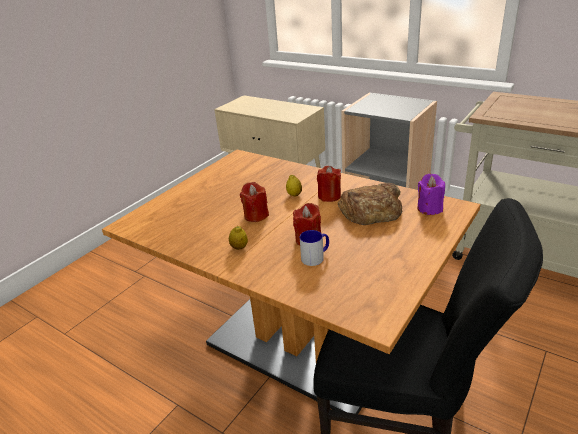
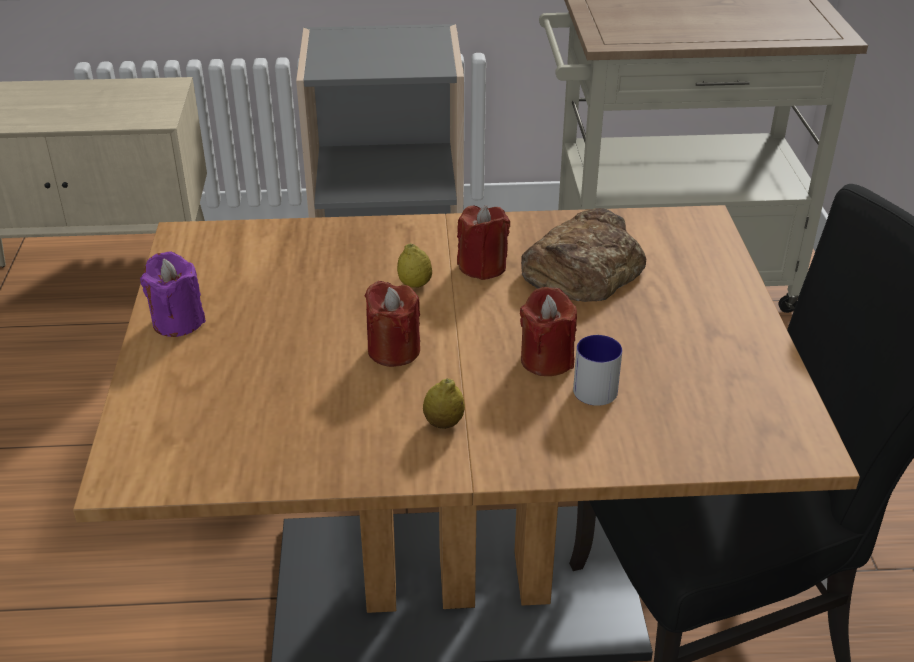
camera: 40 degrees left, 5 degrees up
purple candle [417,174,445,215] -> purple candle moved to [140,251,206,337]

